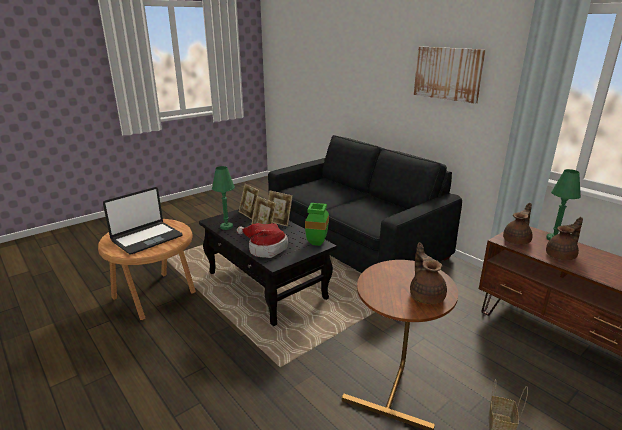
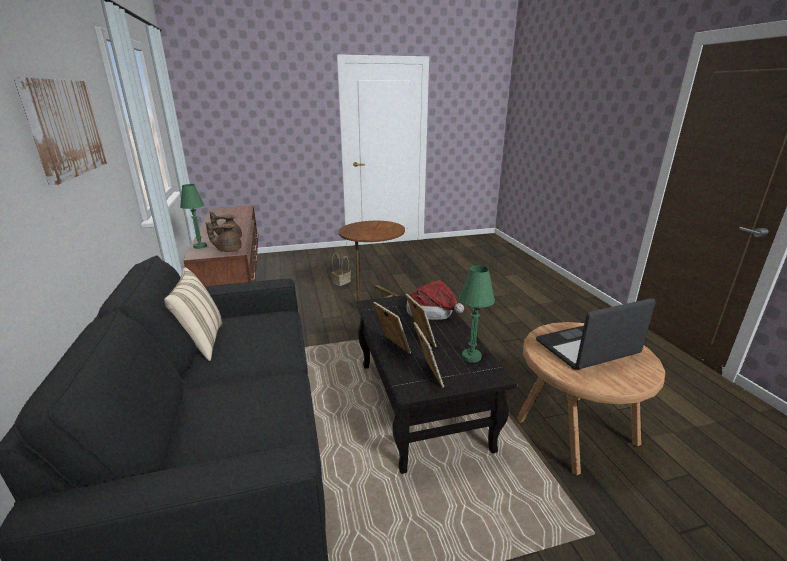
camera: 155 degrees left, 0 degrees up
green vase [305,203,329,246] -> none
brown teapot [410,243,447,304] -> none
none -> beige pillow [164,267,222,361]

